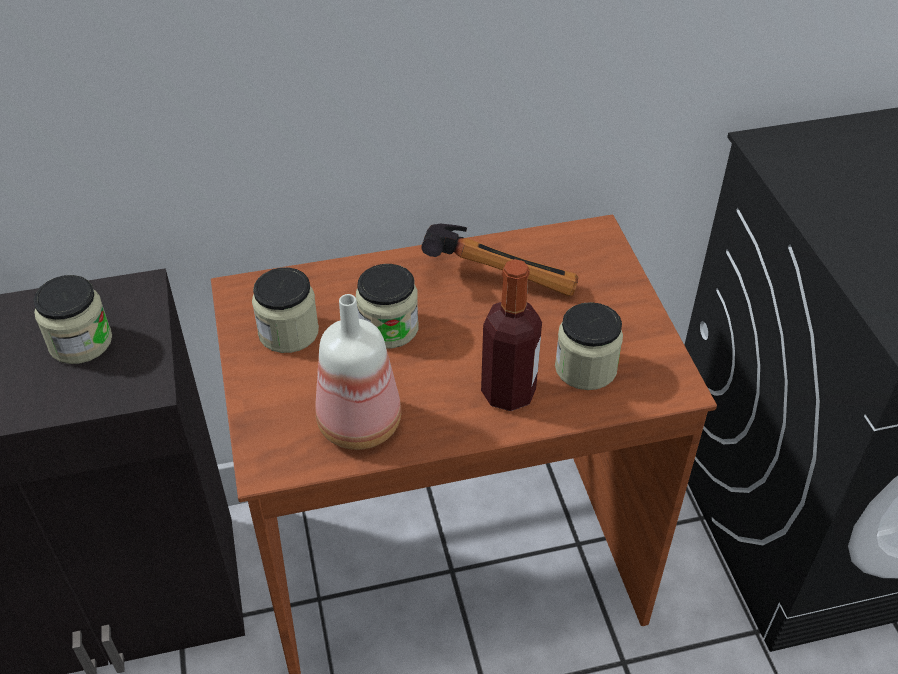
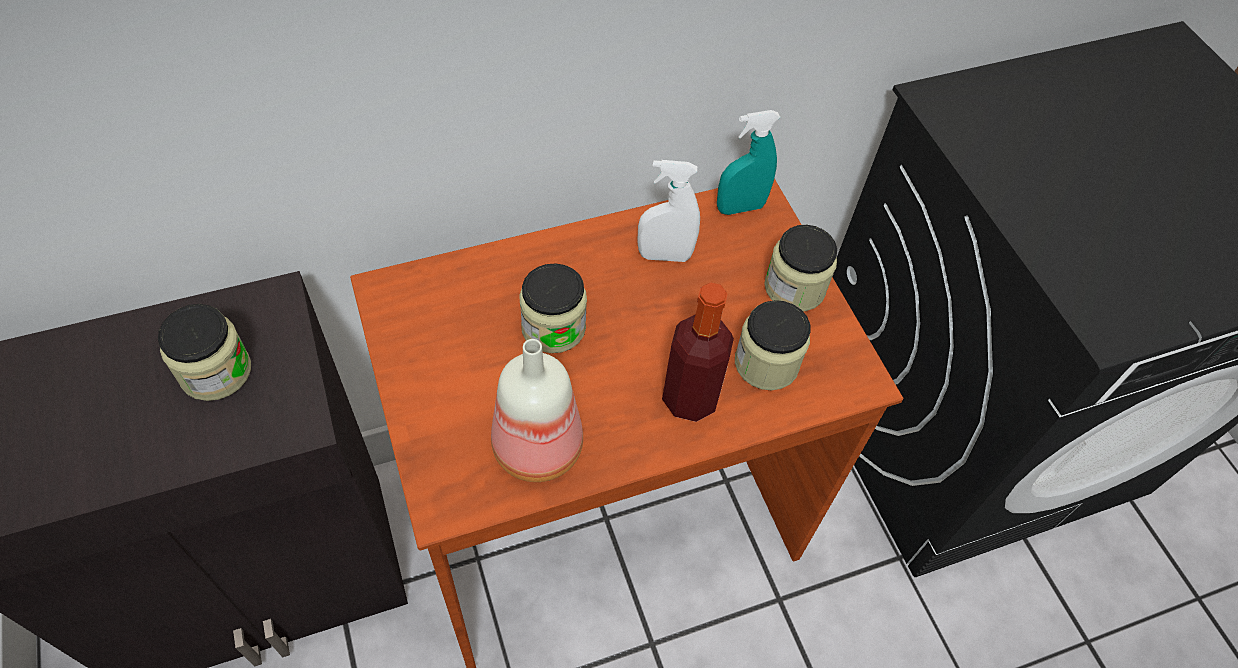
camera: 10 degrees left, 10 degrees up
jar [252,267,319,353] -> jar moved to [764,225,837,311]
hammer [421,224,578,296] -> white spray bottle [637,160,700,262]
none -> turquoise spray bottle [717,110,780,215]

